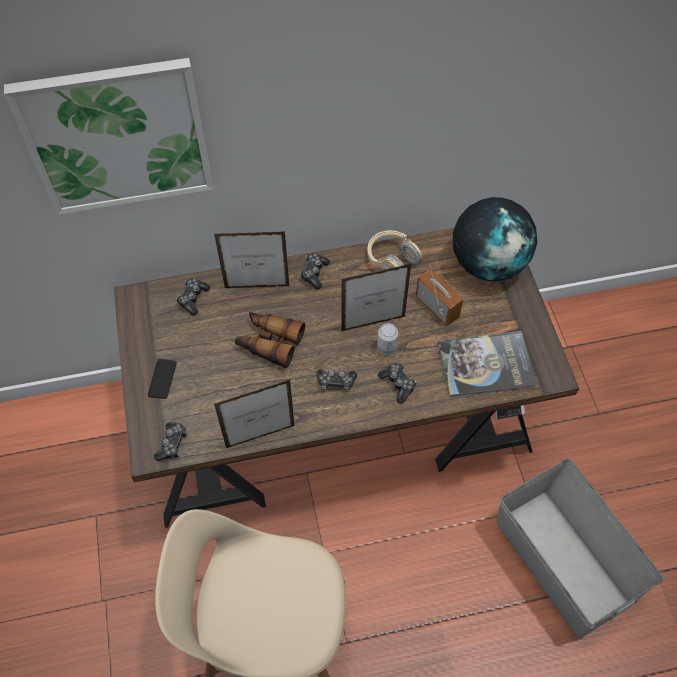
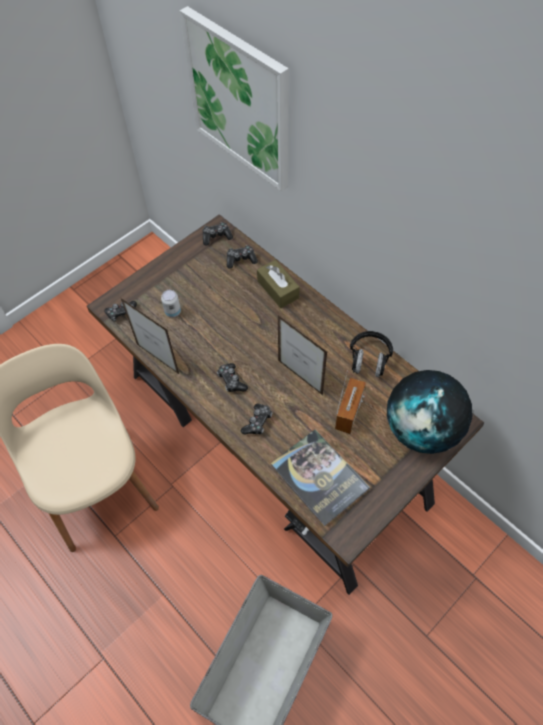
camera: 60 degrees right, 0 degrees up
phone [148,359,177,399] -> none
picture frame [214,232,289,288] -> brown tissue box [257,260,300,308]
binoculars [235,312,305,368] -> none
game controller [300,253,330,289] -> game controller moved to [203,222,233,246]
beige headphones [367,230,422,270] -> black headphones [350,331,393,377]
can [377,323,398,355] -> can moved to [161,290,181,317]

